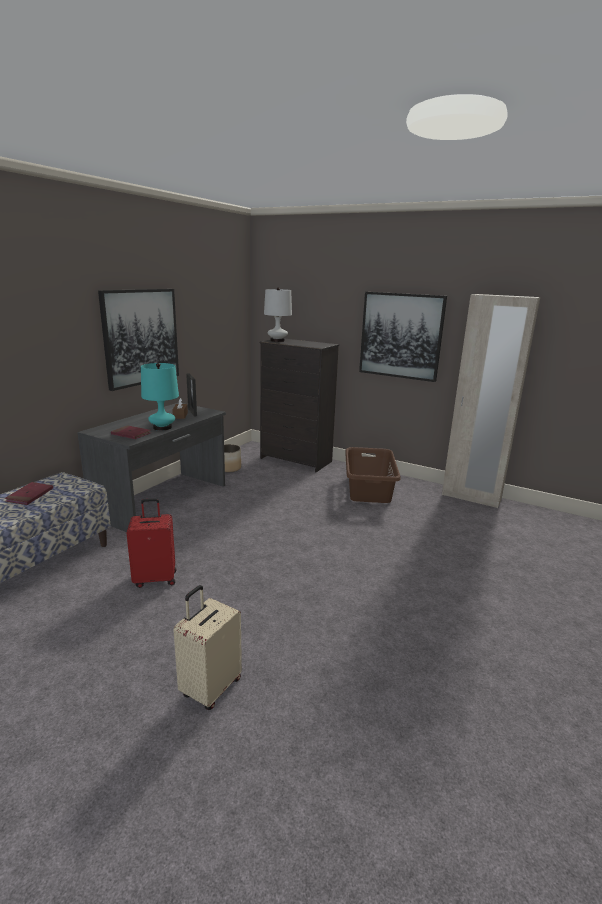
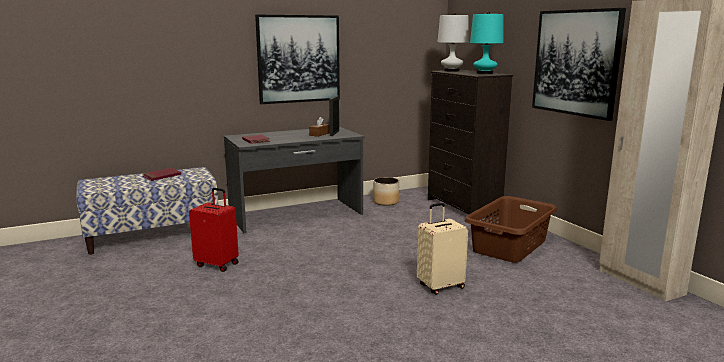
camera: 35 degrees right, 5 degrees down
turquoise table lamp [141,363,179,431] -> turquoise table lamp moved to [470,12,504,74]
beige suitcase [174,585,242,710] -> beige suitcase moved to [417,203,468,295]

